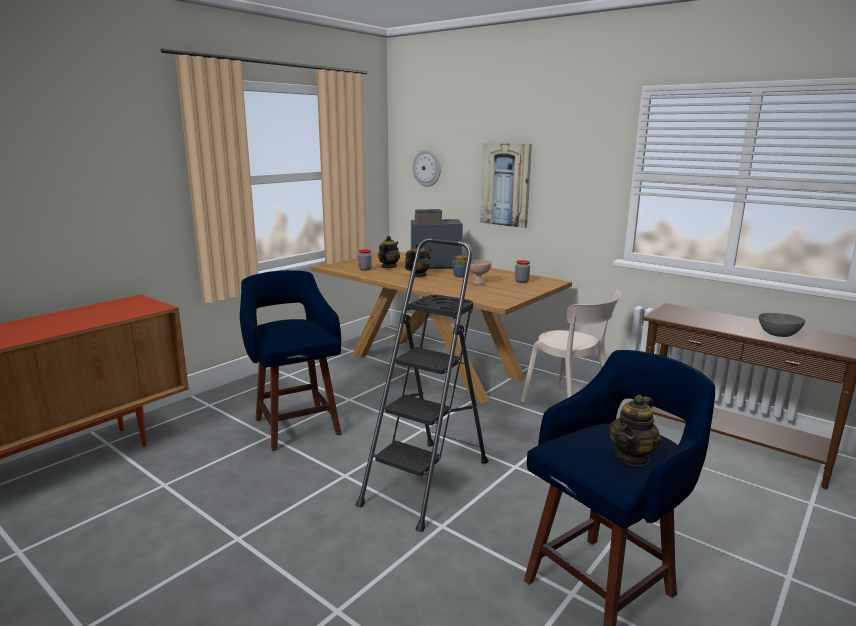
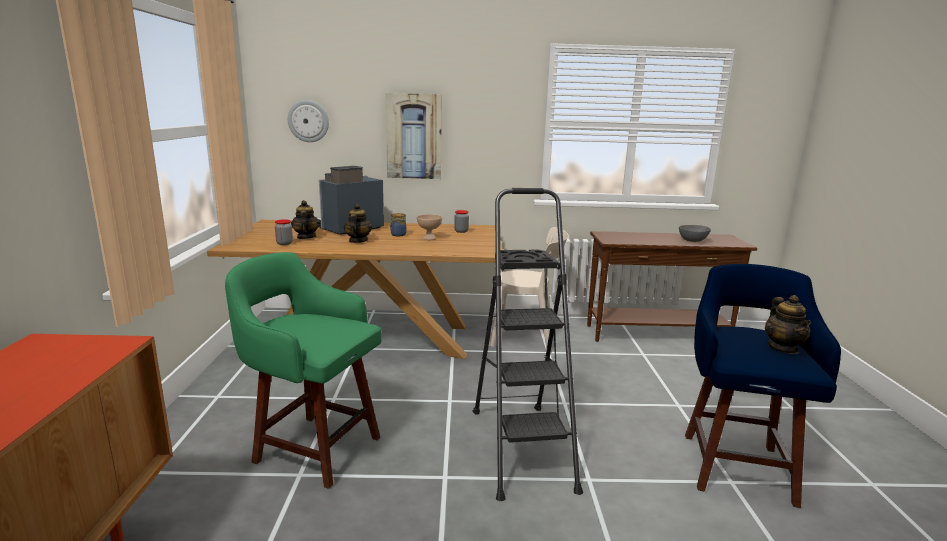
camera: 40 degrees left, 0 degrees up
blue stool [240,270,341,451] -> green stool [225,252,382,489]

